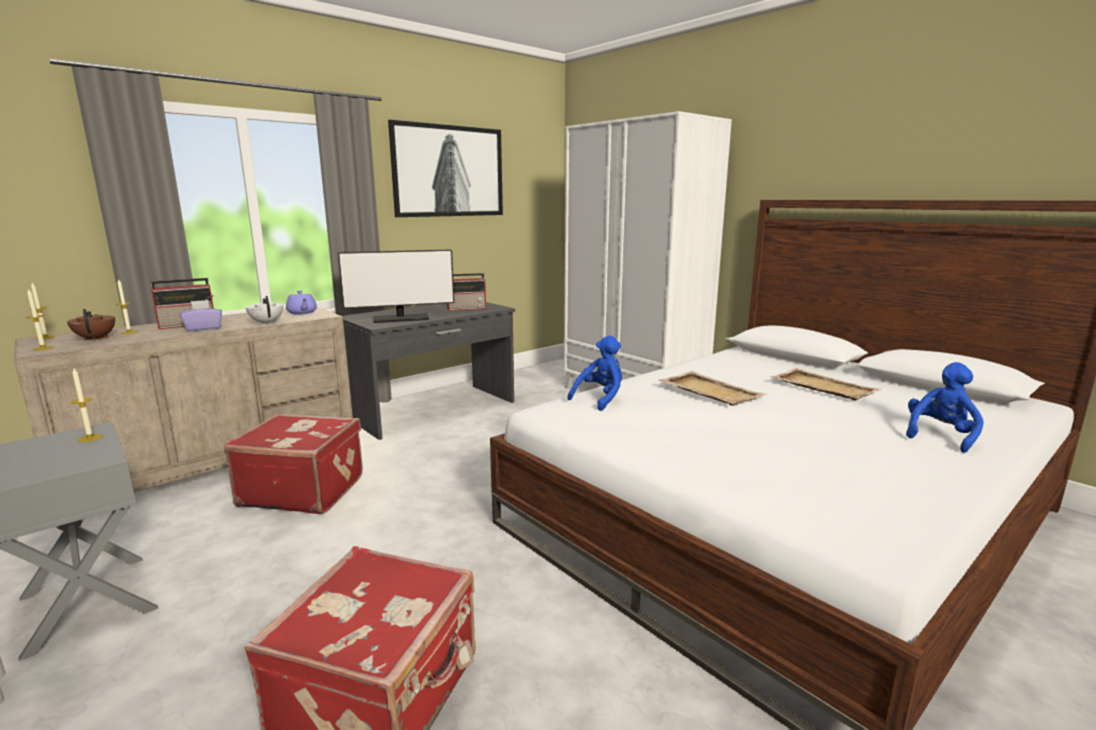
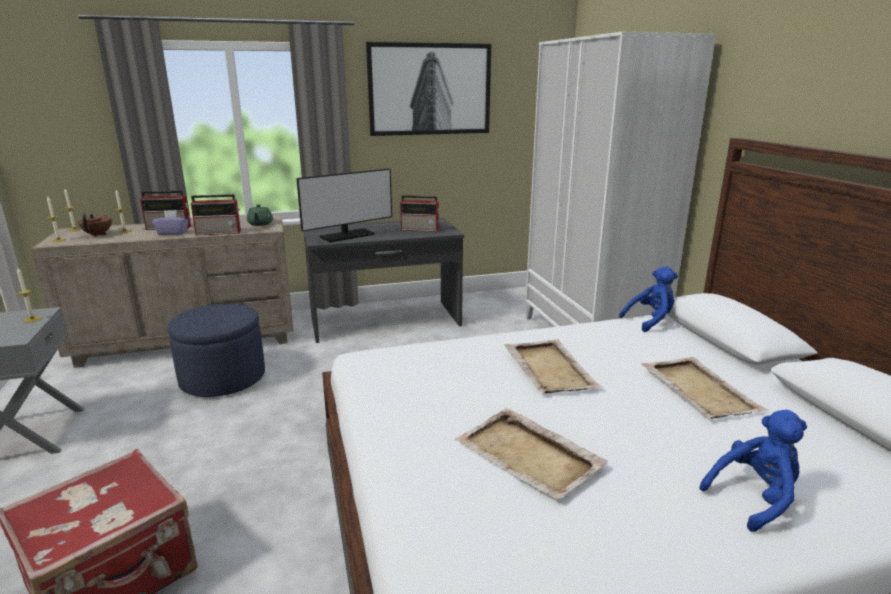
camera: 25 degrees right, 5 degrees up
red suitcase [224,413,363,514] -> blue ottoman [168,304,265,397]
white teapot [246,296,283,325] -> radio [191,194,241,236]
purple teapot [286,290,317,315] -> green teapot [247,204,273,226]
monitor [338,250,454,323] -> monitor turned 45 degrees counterclockwise [296,168,392,242]
blue plush toy [567,336,622,411] -> blue plush toy moved to [619,266,678,332]
none -> beige tray [455,408,608,500]

